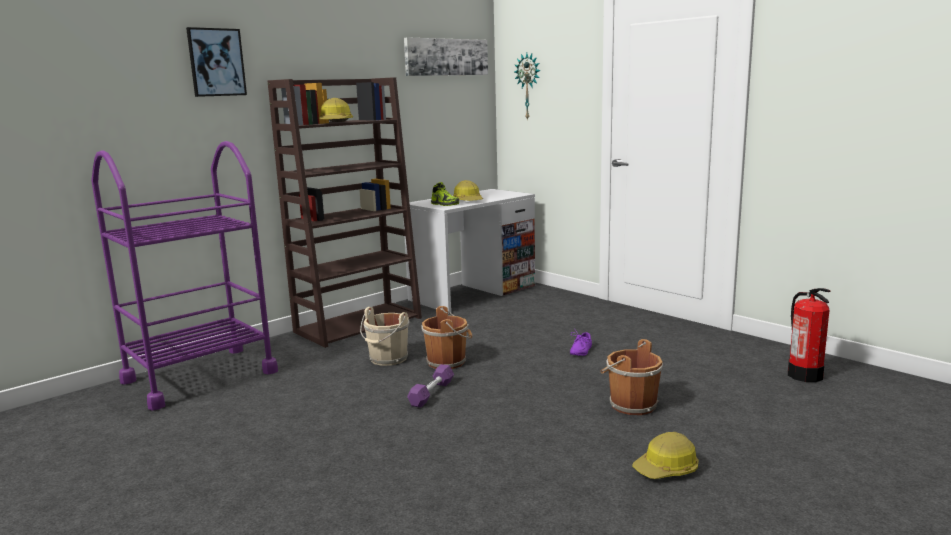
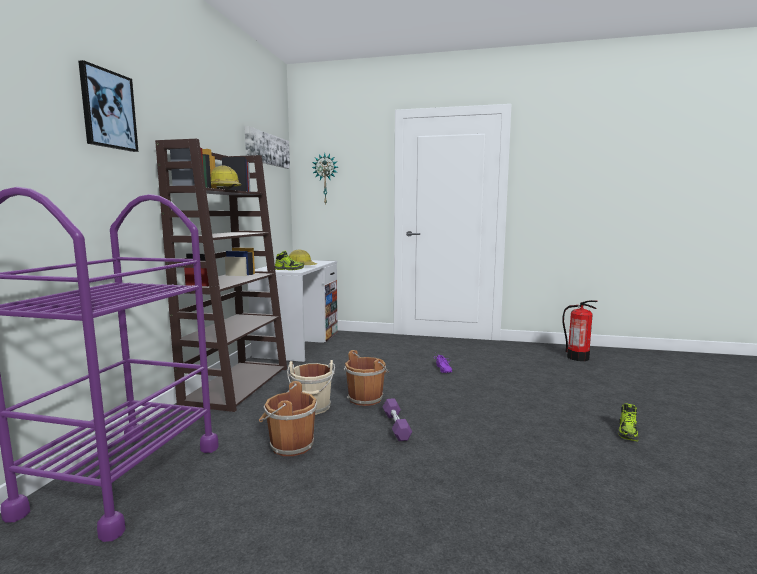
camera: 35 degrees left, 5 degrees down
brown bucket [600,339,663,415] -> brown bucket moved to [259,381,317,456]
hard hat [632,432,699,479] -> shoe [618,403,639,441]

